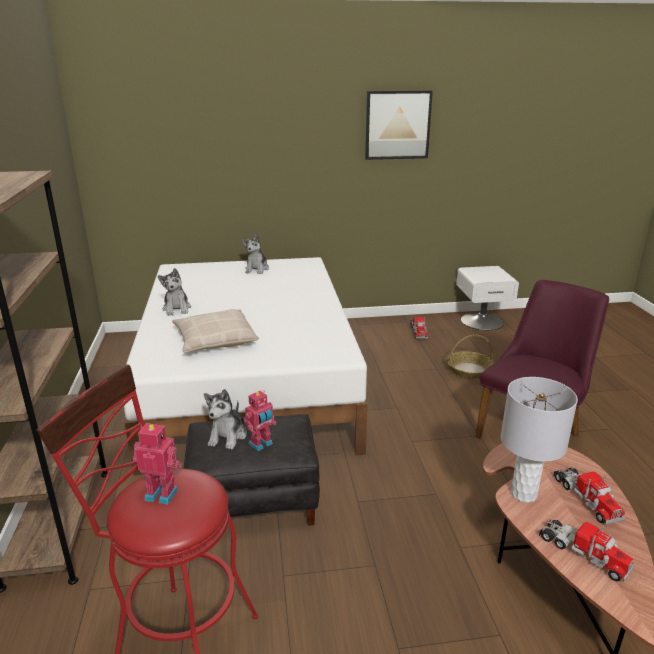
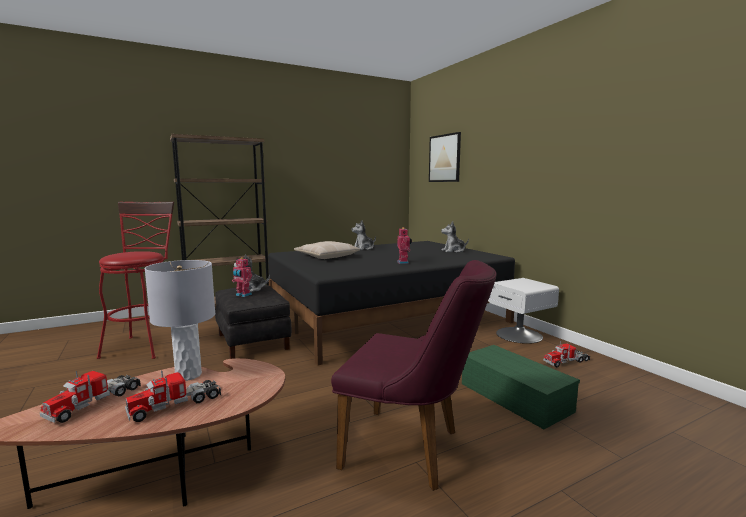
camera: 70 degrees right, 15 degrees down
white bed [123,257,368,476] -> black bed [268,241,515,365]
toy robot [133,423,182,505] -> toy robot moved to [397,227,412,264]
picture [365,90,433,160] -> picture moved to [429,132,461,182]
basket [447,334,494,379] -> green storage box [462,345,580,429]
white nightstand [456,266,519,330] -> white nightstand moved to [488,278,559,344]

